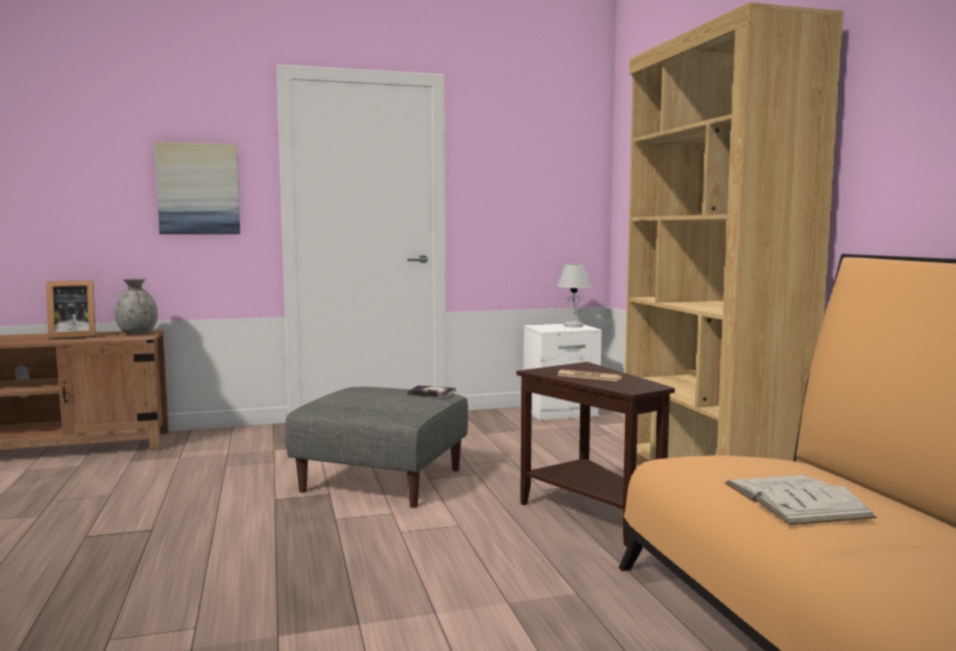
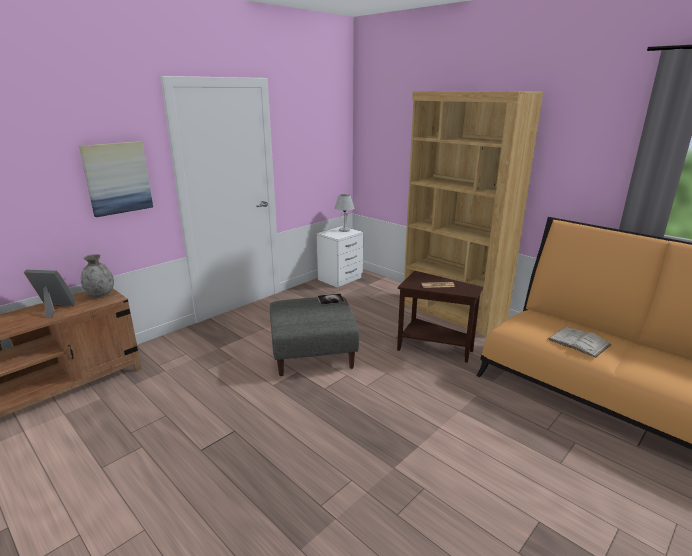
camera: 30 degrees left, 15 degrees up
picture frame [46,280,96,340] -> picture frame turned 120 degrees counterclockwise [24,270,76,319]

